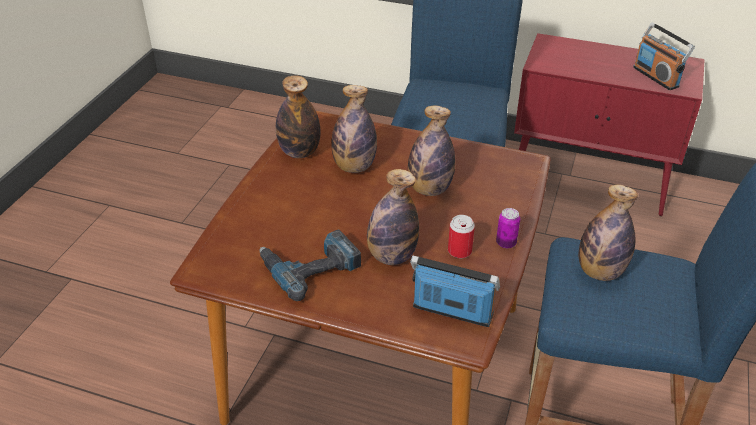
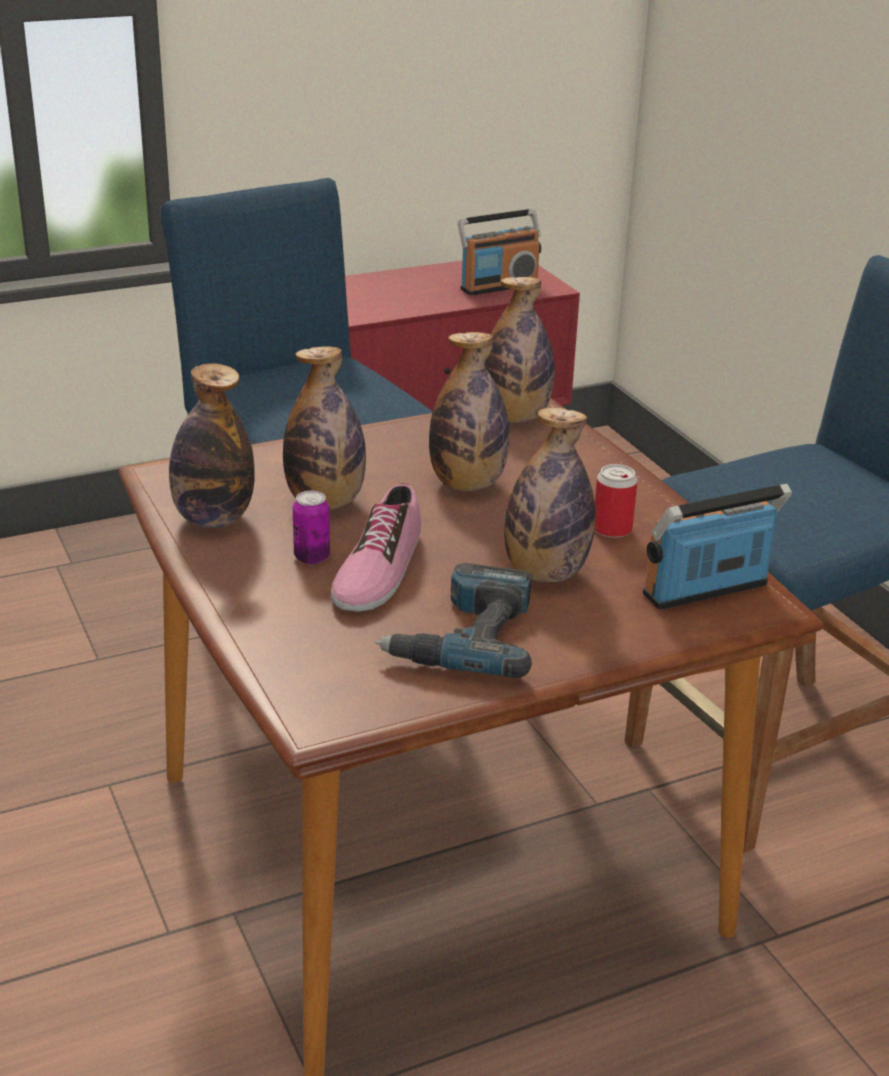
camera: 45 degrees left, 10 degrees down
can [496,208,520,248] -> can moved to [293,491,330,564]
bottle [579,185,638,281] -> bottle moved to [485,277,555,423]
radio [633,22,695,90] -> radio turned 45 degrees counterclockwise [457,209,541,295]
none -> shoe [331,483,421,612]

